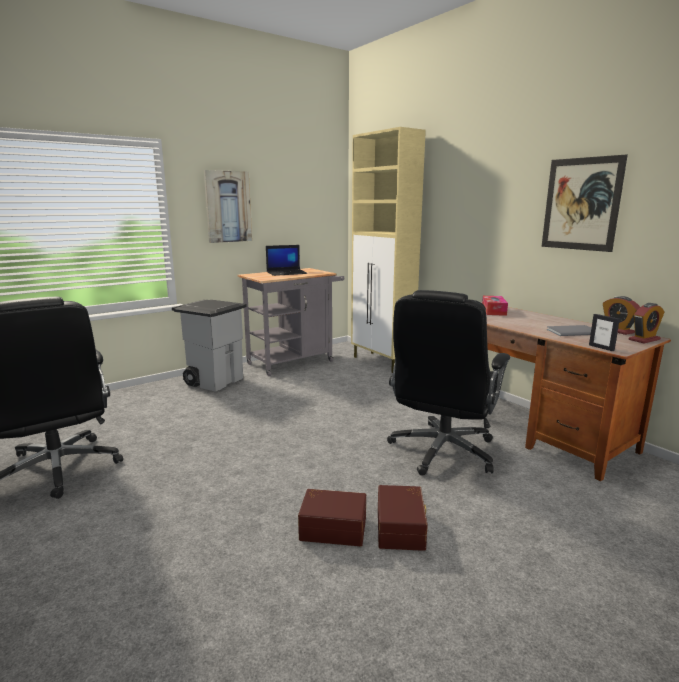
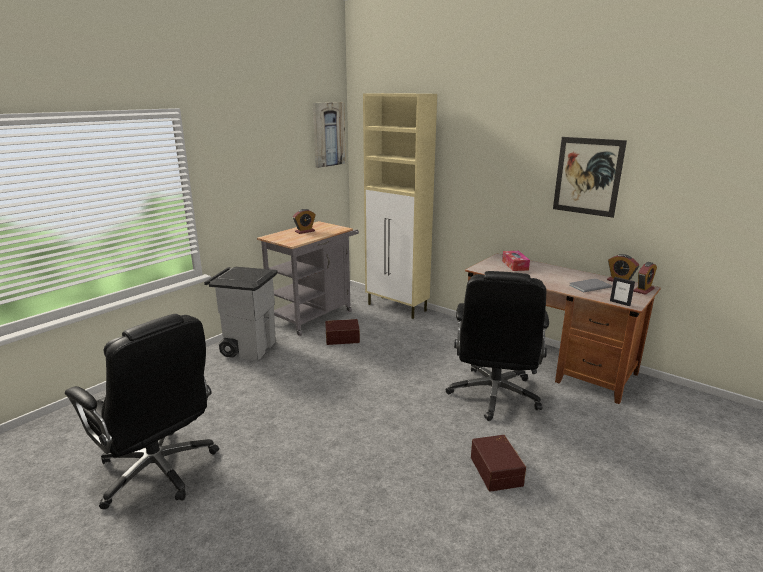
camera: 15 degrees left, 5 degrees up
picture [204,170,252,243] -> picture moved to [313,102,346,168]
laptop [266,245,307,276] -> alarm clock [293,209,316,234]
brown storage box [298,489,366,546] -> brown storage box moved to [325,319,360,345]

